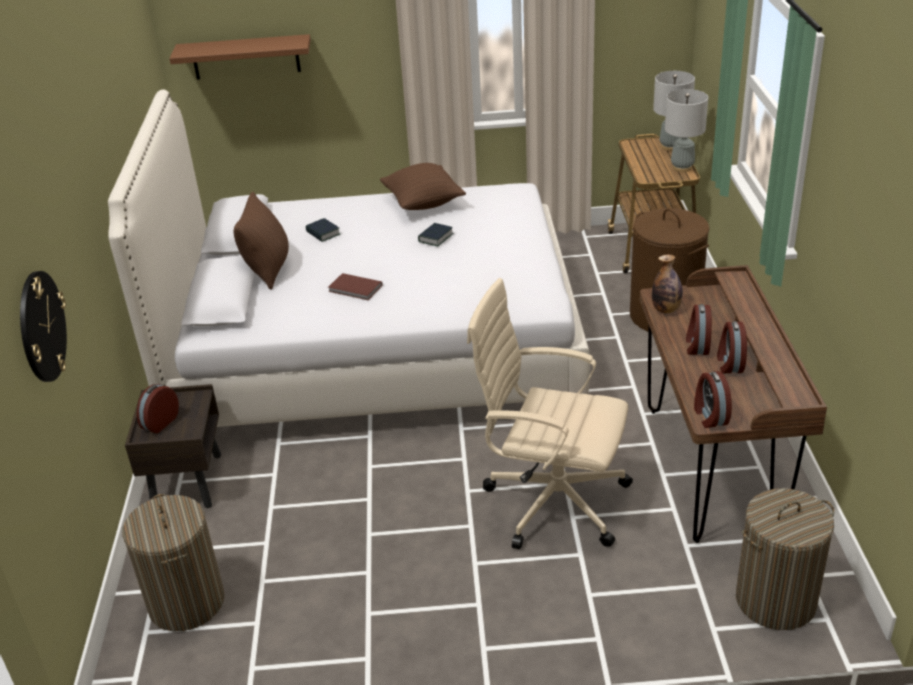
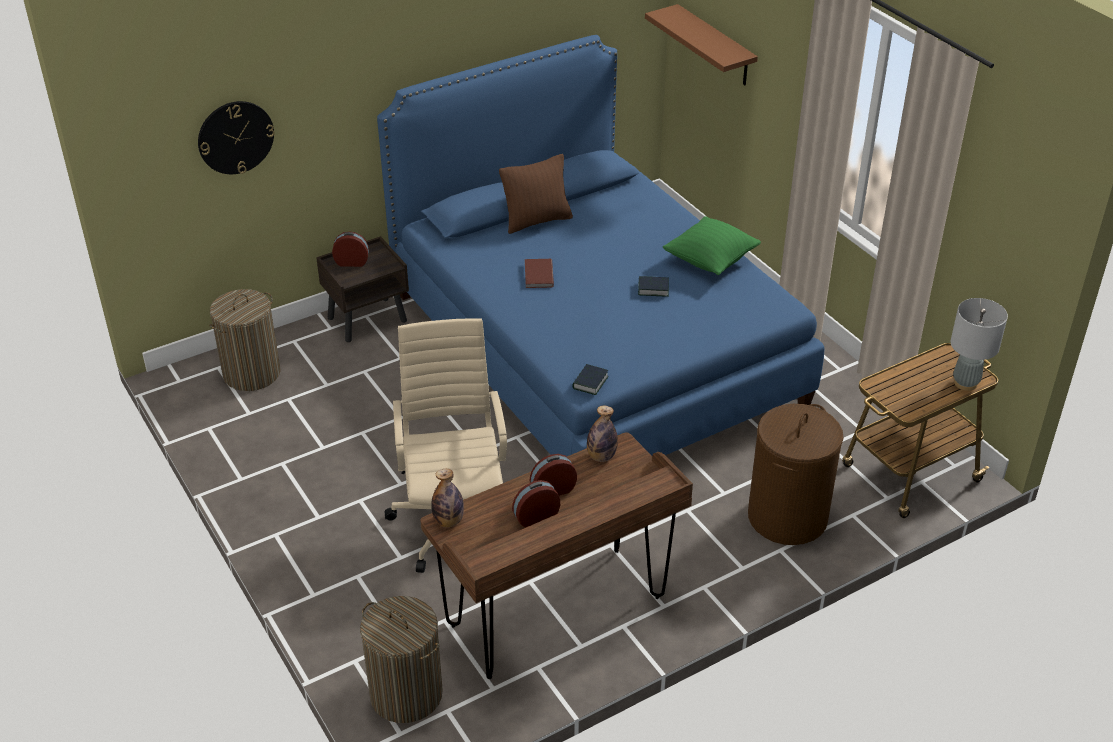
camera: 60 degrees right, 5 degrees up
white bed [108,90,590,427] -> blue bed [377,35,824,456]
book [306,218,340,242] -> book moved to [572,364,609,395]
brown pillow [380,163,466,210] -> green pillow [663,216,761,275]
grey table lamp [665,89,708,172] -> none
alarm clock [694,371,732,428] -> bottle [431,469,464,527]

